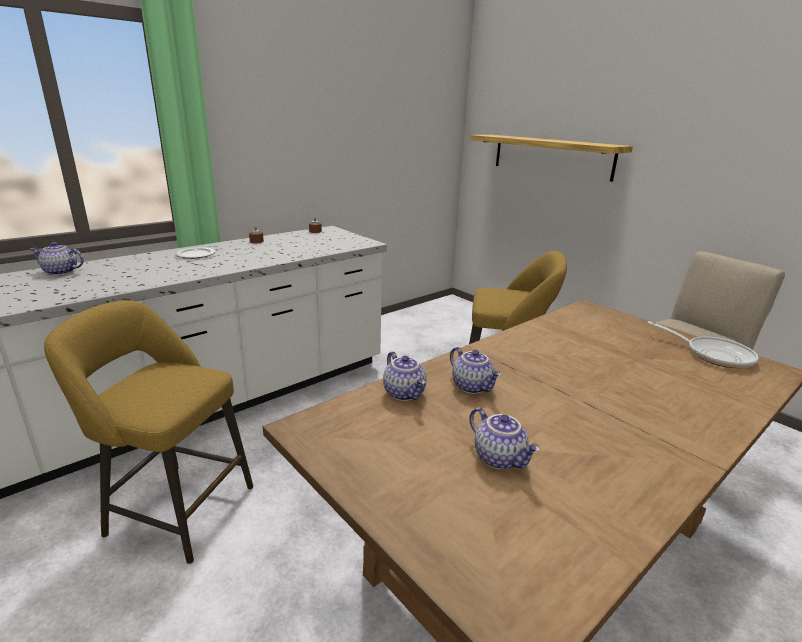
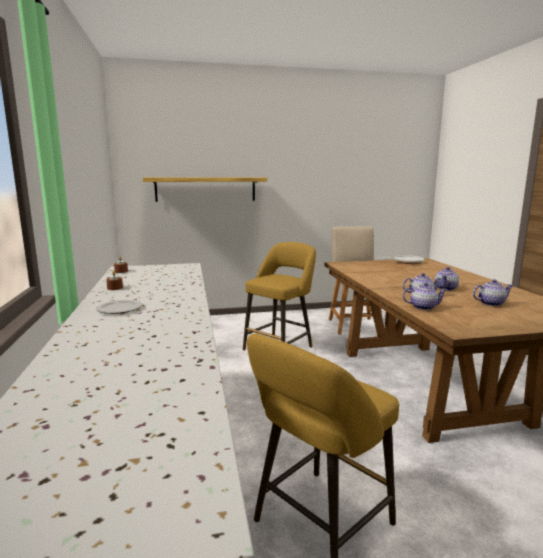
camera: 60 degrees left, 10 degrees down
teapot [30,242,84,275] -> teapot moved to [435,267,459,291]

